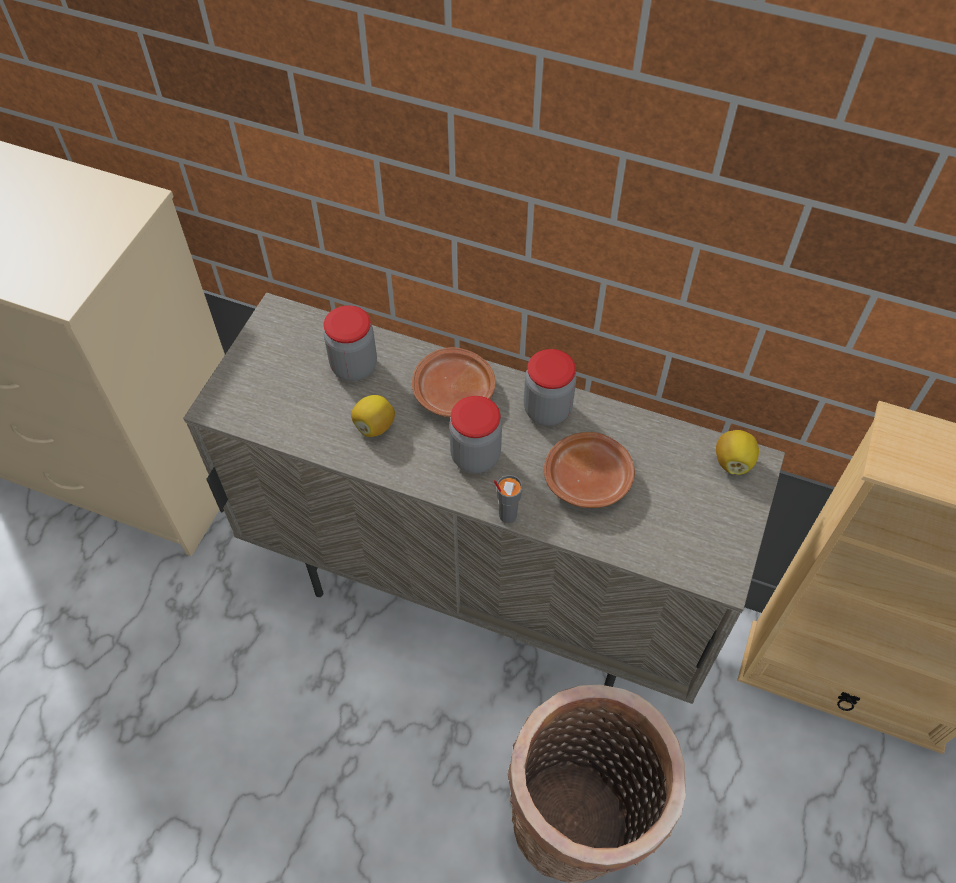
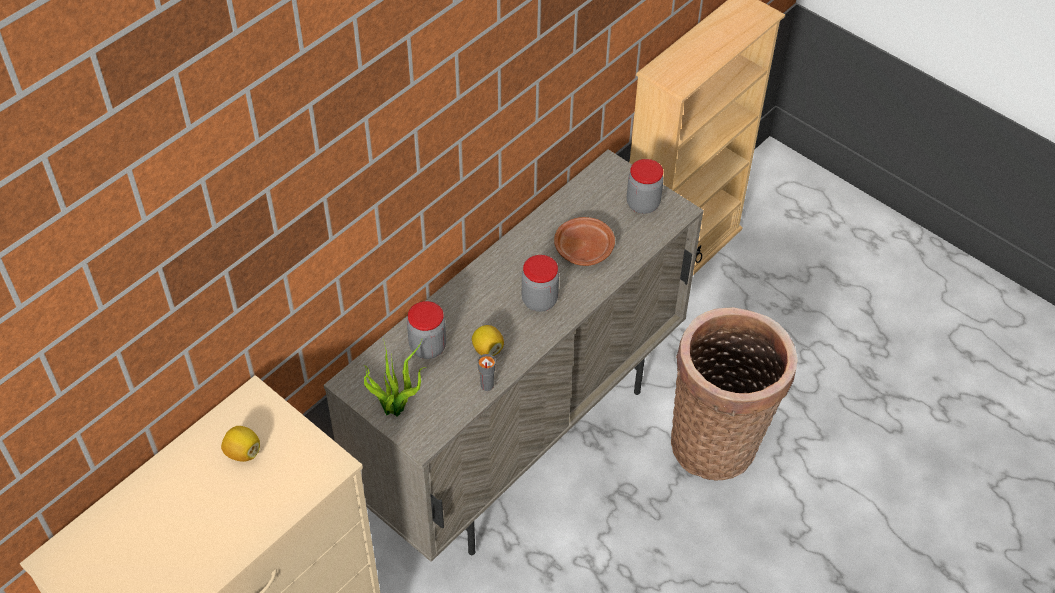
camera: 70 degrees left, 5 degrees down
brown plate [412,347,496,417] -> none
grey cup [494,475,522,523] -> grey cup moved to [478,354,496,391]
jar [524,349,576,426] -> jar moved to [627,159,664,214]
lemon [716,430,759,475] -> lemon moved to [221,426,260,462]
none -> potted plant [363,340,427,416]

